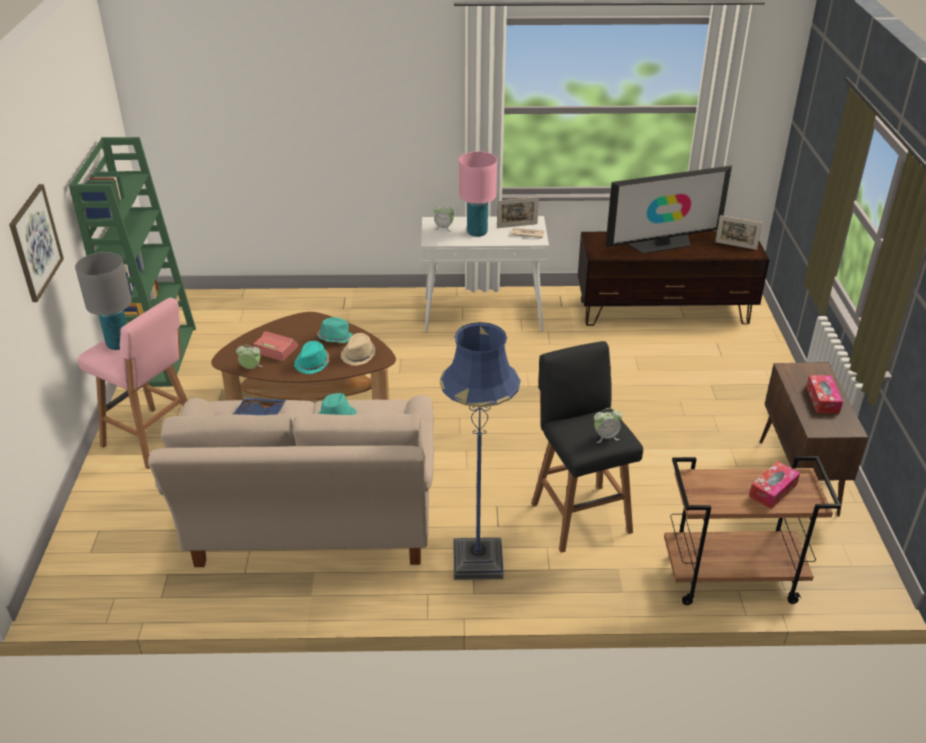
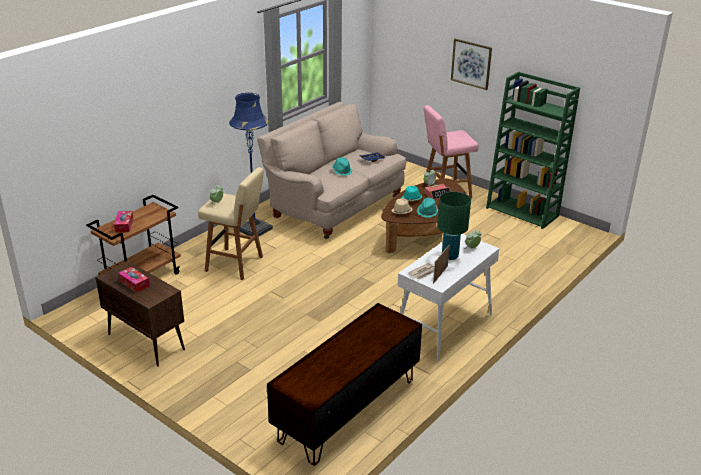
camera: 130 degrees right, 5 degrees down
grey table lamp [75,252,132,350] -> none
pink table lamp [459,151,497,237] -> green table lamp [437,192,471,260]
black stool [531,341,643,553] -> beige stool [198,167,264,280]
television [606,165,732,254] -> none
picture frame [715,215,762,250] -> none

